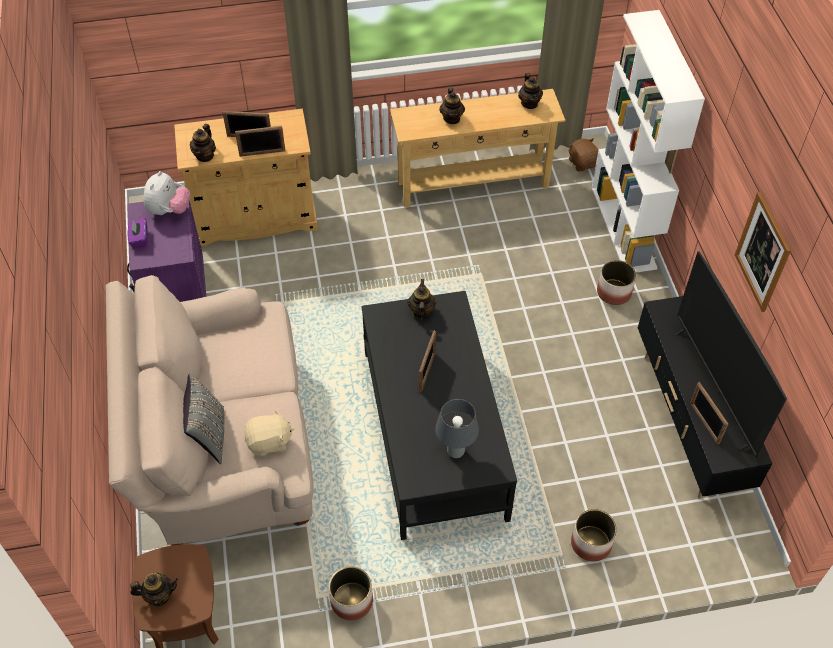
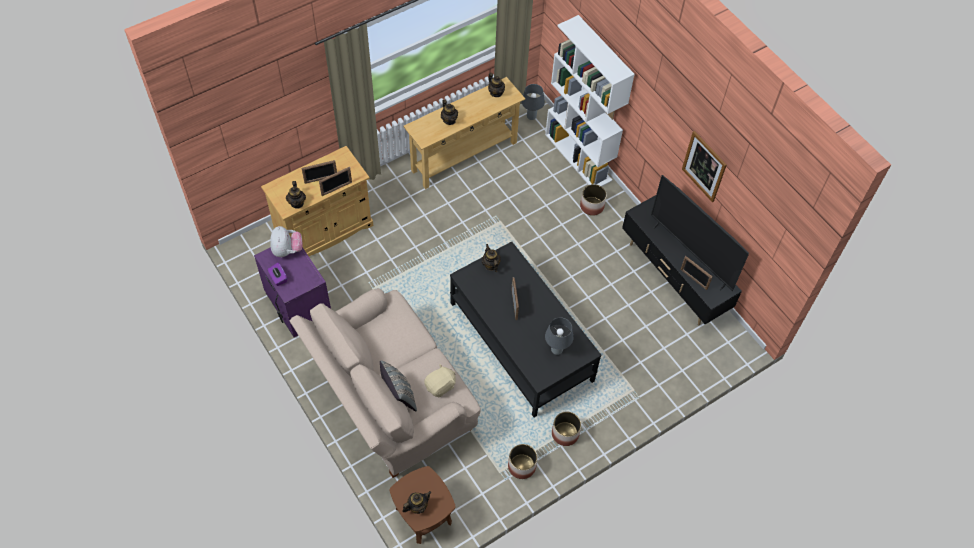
camera: 25 degrees left, 5 degrees up
brown plush toy [568,138,598,171] -> grey table lamp [521,84,545,120]
planter [571,509,617,562] -> planter moved to [552,411,581,446]

